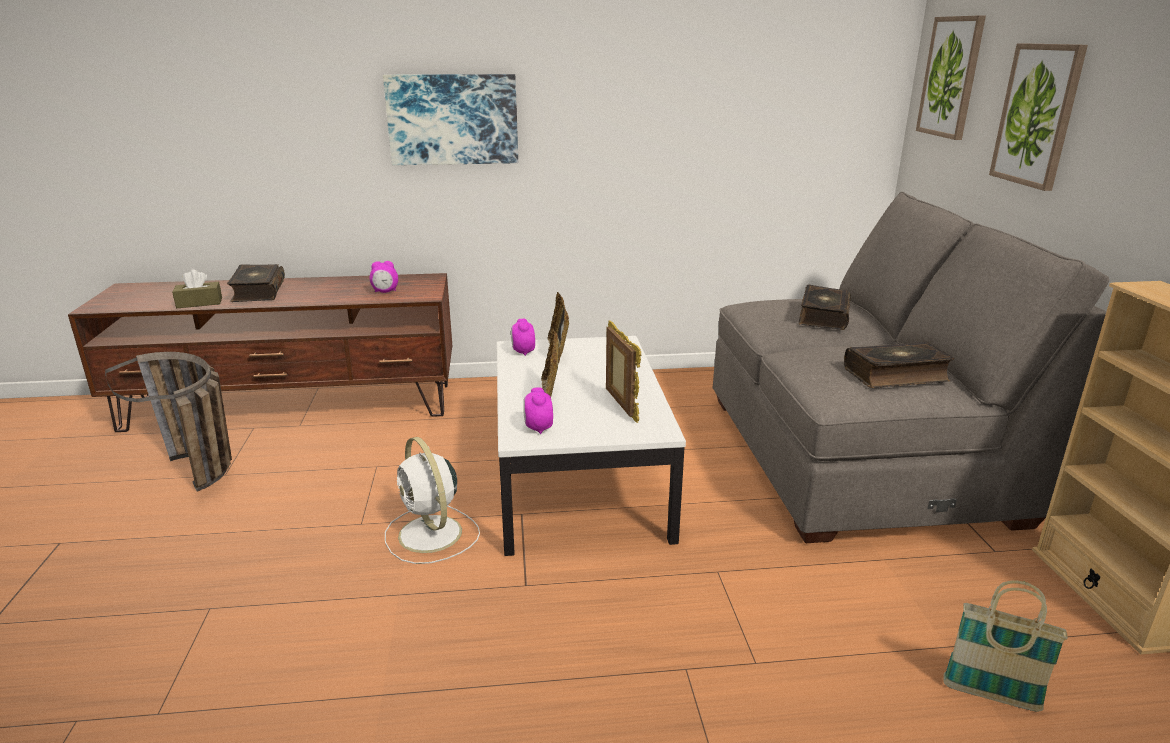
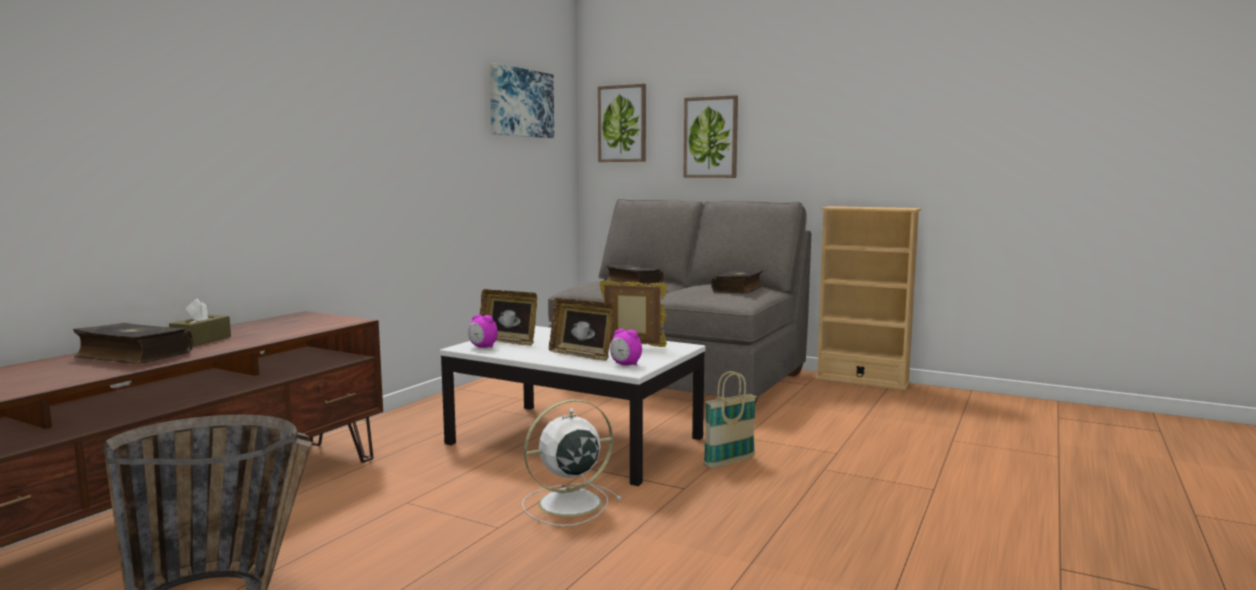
camera: 55 degrees left, 15 degrees down
brown tissue box [172,269,222,308] -> brown tissue box moved to [169,299,231,347]
alarm clock [370,261,398,293] -> none
picture [383,74,518,165] -> picture moved to [490,63,554,138]
white fan [385,437,480,564] -> white fan turned 150 degrees clockwise [522,399,622,526]
basket [944,581,1068,712] -> basket moved to [703,371,757,468]

